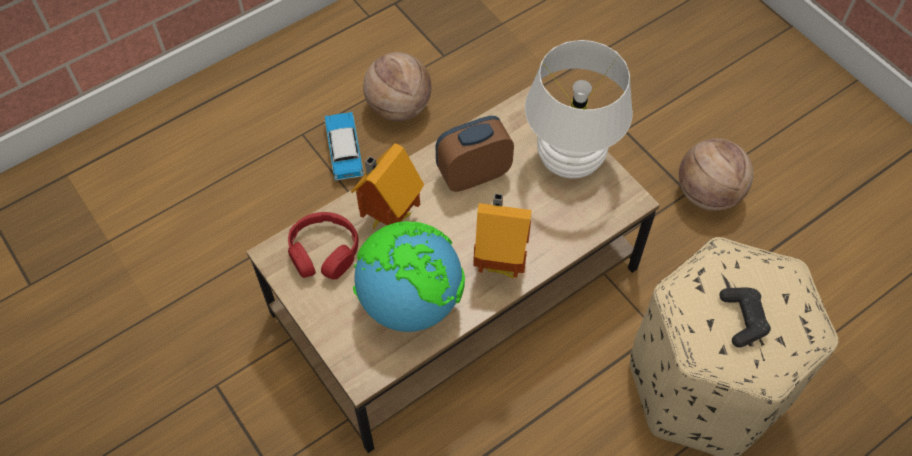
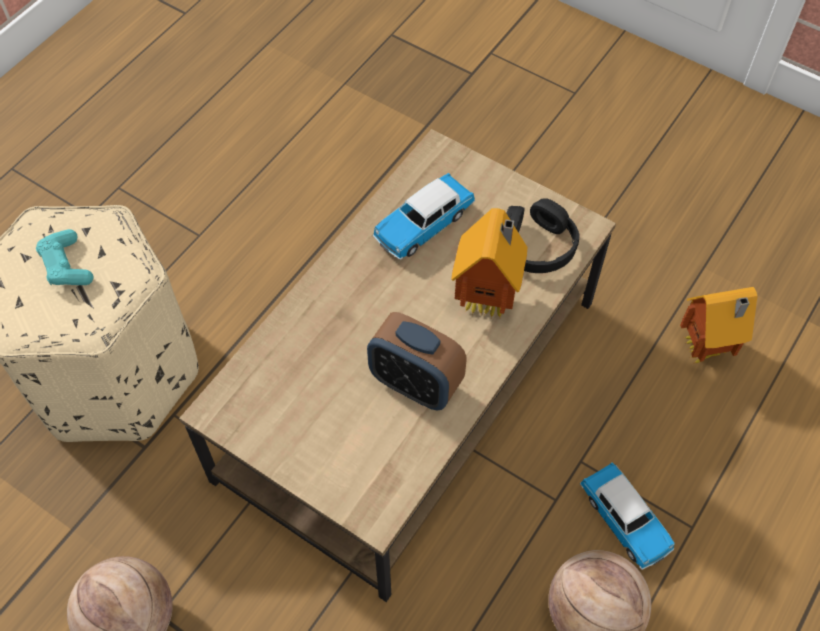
camera: 160 degrees right, 0 degrees up
red headphones [288,212,359,280] -> black headphones [507,198,580,273]
globe [353,221,465,332] -> toy car [373,173,475,260]
alarm clock [436,116,514,192] -> alarm clock turned 75 degrees clockwise [367,312,467,410]
toy house [473,193,532,278] -> toy house moved to [680,287,757,364]
white table lamp [525,40,633,179] -> none
black game controller [719,287,771,348] -> turquoise game controller [36,229,93,285]

